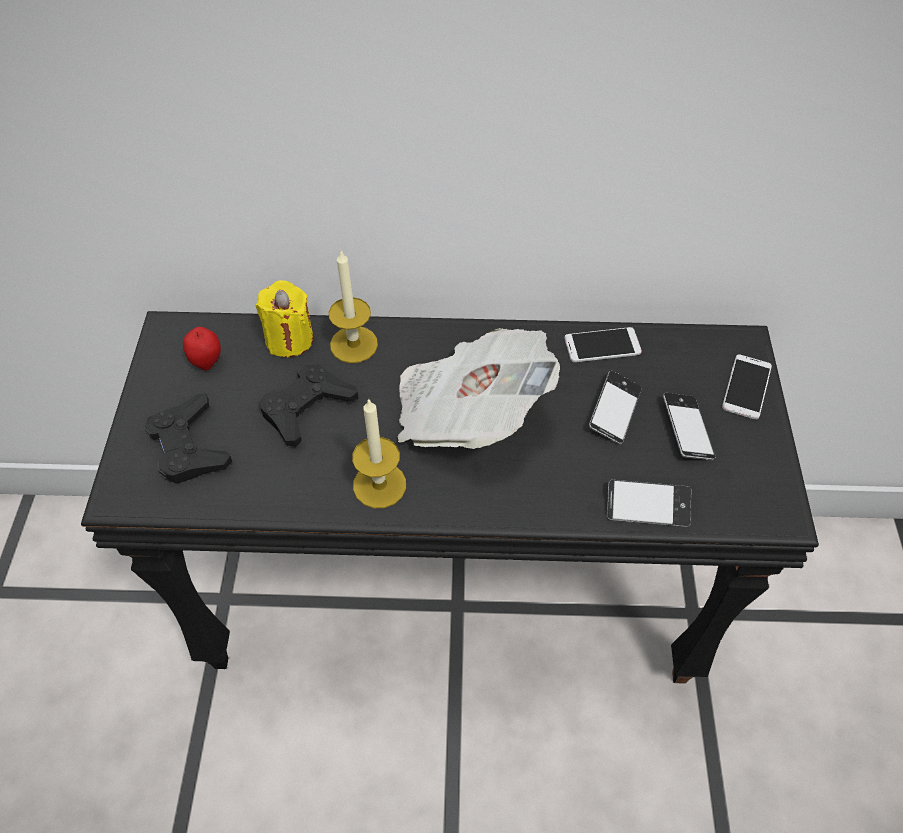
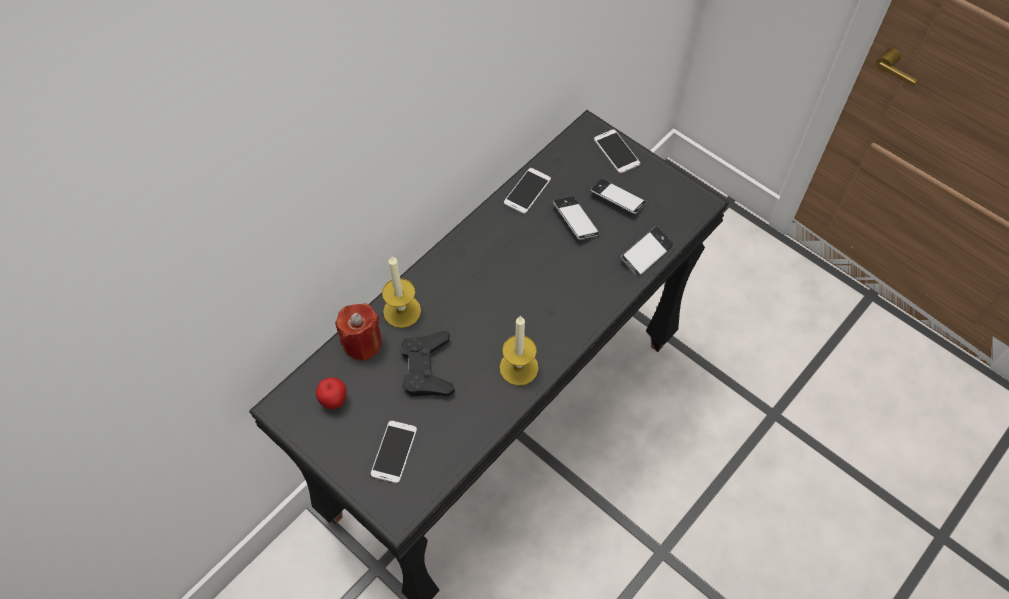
camera: 50 degrees left, 5 degrees up
black game controller [144,393,233,484] -> phone [371,420,417,483]
yellow candle [256,280,314,357] -> red candle [335,304,382,361]
newspaper [398,328,560,449] -> none

